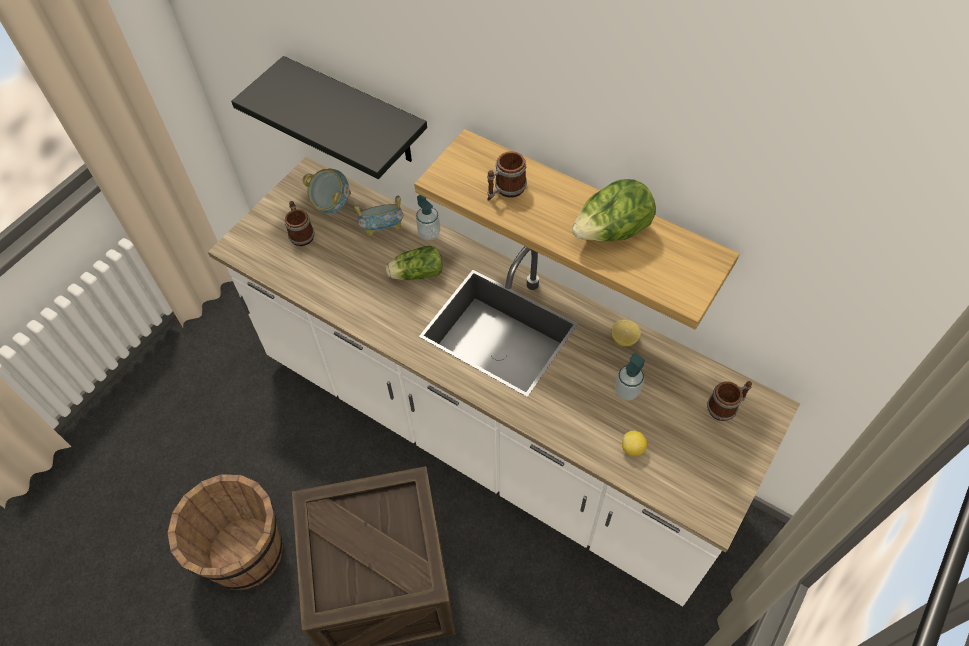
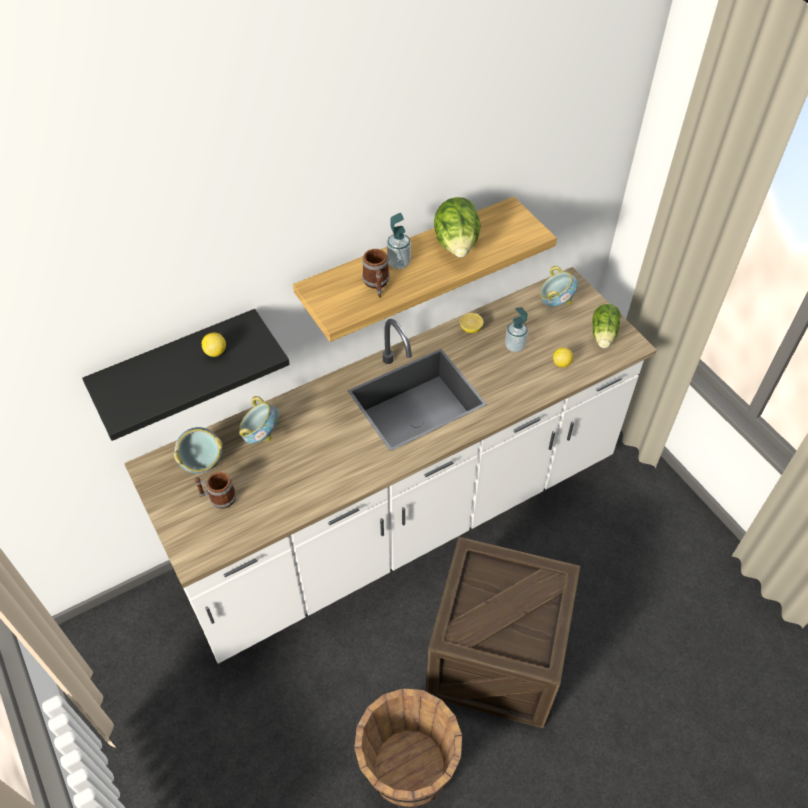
camera: 65 degrees left, 5 degrees down
lettuce [386,246,443,280] -> lettuce moved to [592,304,621,348]
soap dispenser [416,195,440,240] -> soap dispenser moved to [387,213,411,269]
mug [707,381,752,421] -> bowl [540,266,578,307]
none -> lemon [202,333,226,357]

